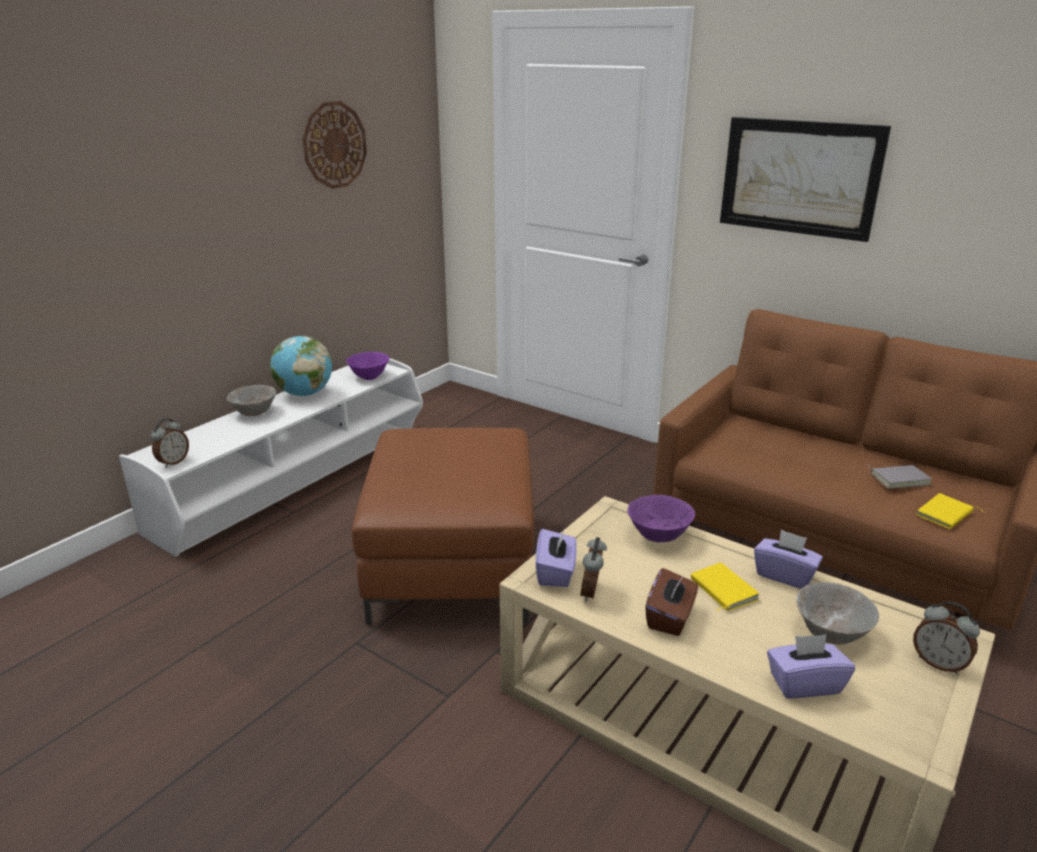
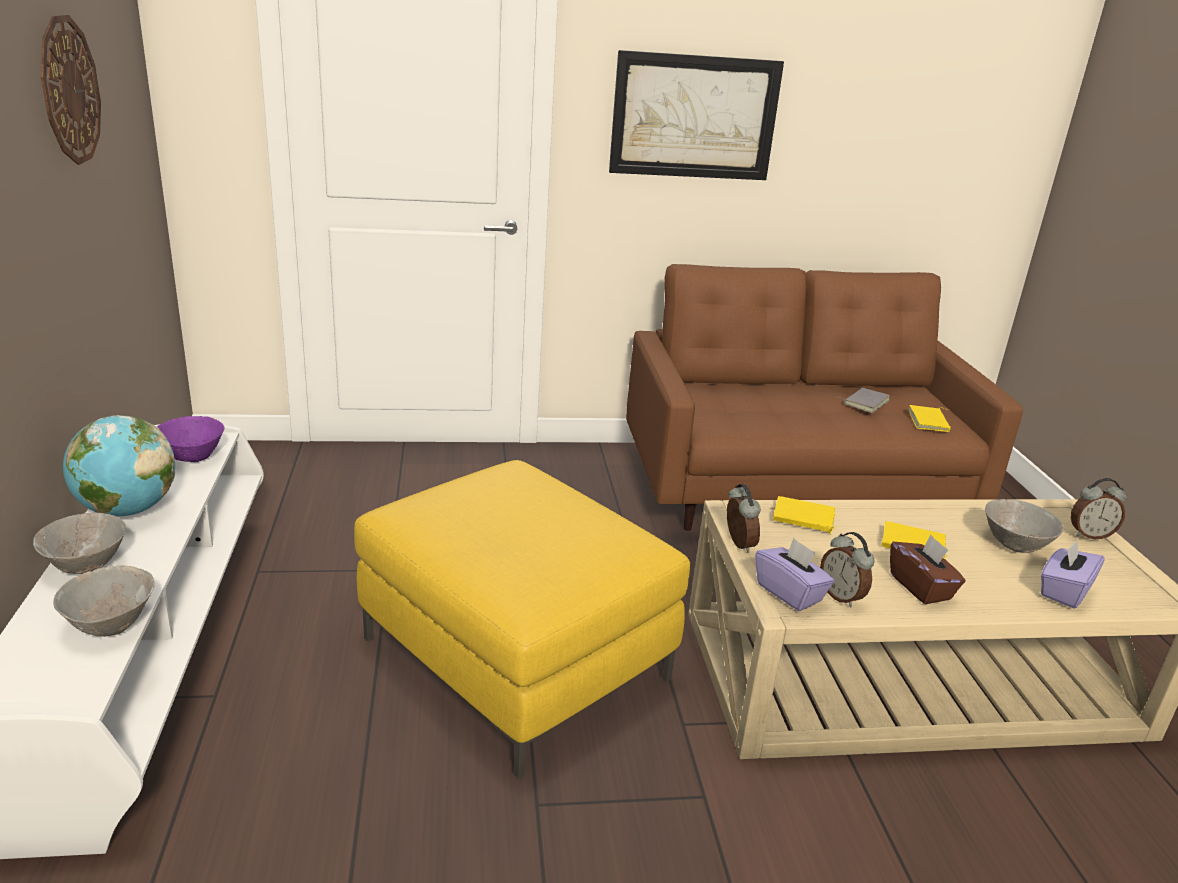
camera: 45 degrees left, 0 degrees up
alarm clock [151,418,189,468] -> alarm clock moved to [727,484,761,553]
brown ottoman [351,428,534,625] -> yellow ottoman [354,460,690,779]
purple bowl [627,495,695,542] -> yellow book [773,496,835,535]
purple tissue box [754,529,823,589] -> none
none -> grey bowl [53,565,155,637]

